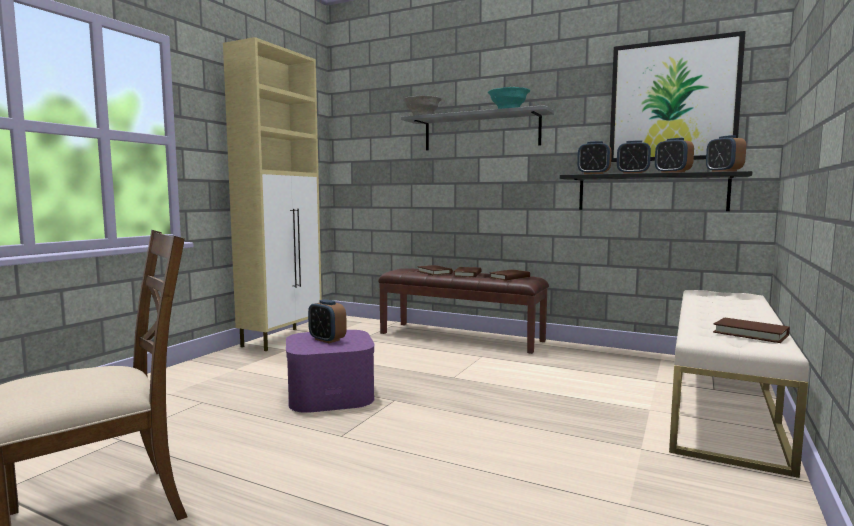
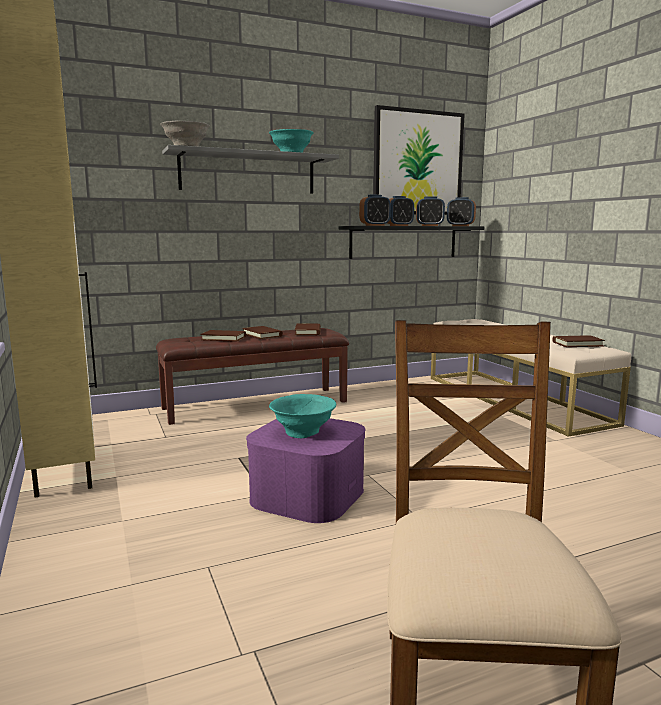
camera: 50 degrees left, 5 degrees up
alarm clock [308,299,347,343] -> turquoise bowl [269,394,336,438]

